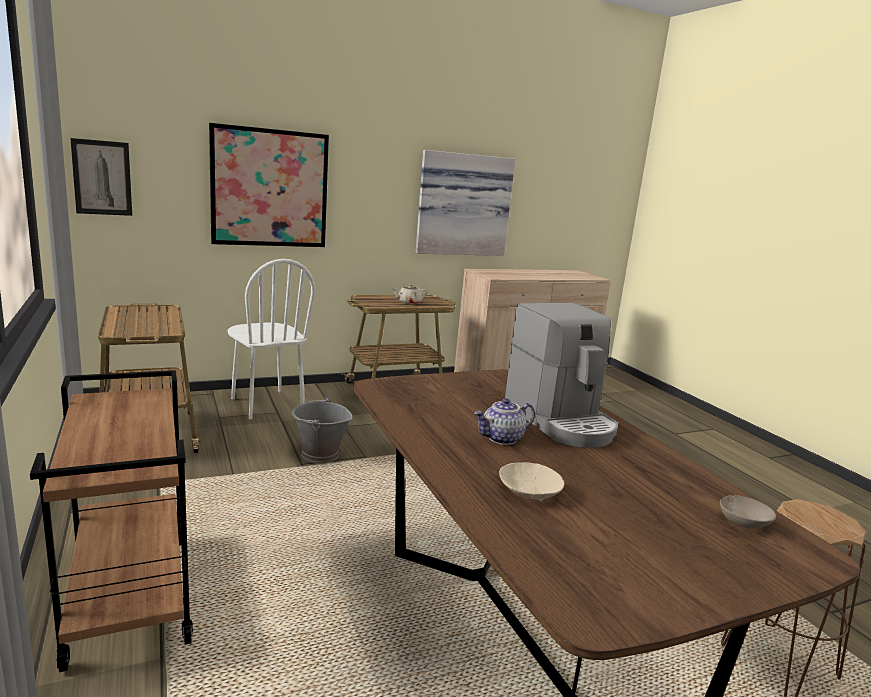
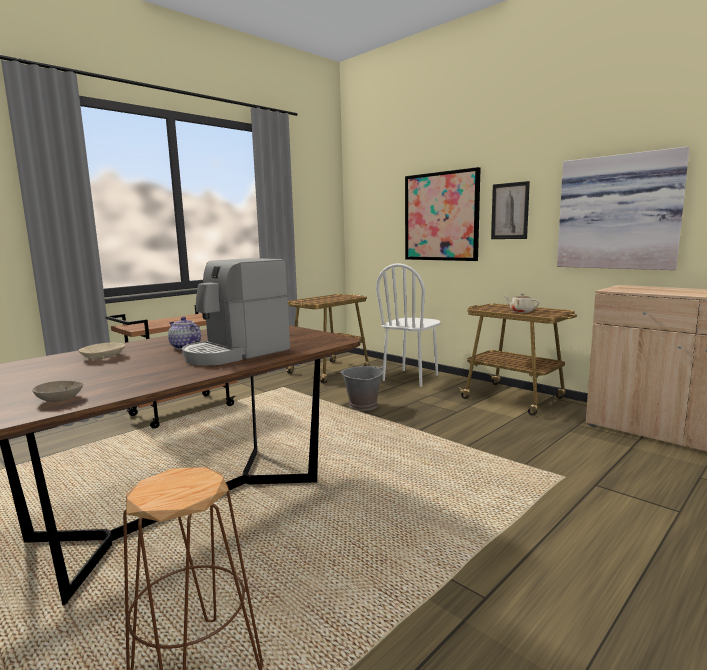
camera: 70 degrees right, 5 degrees down
picture [70,138,132,216] -> picture moved to [491,181,530,239]

